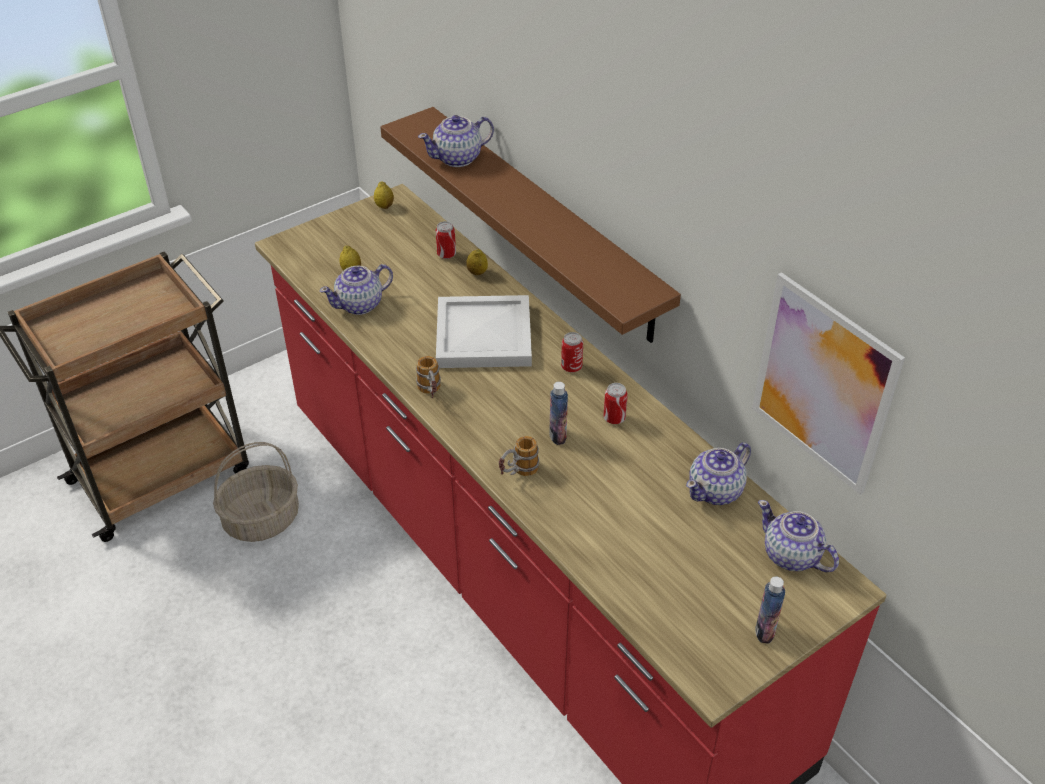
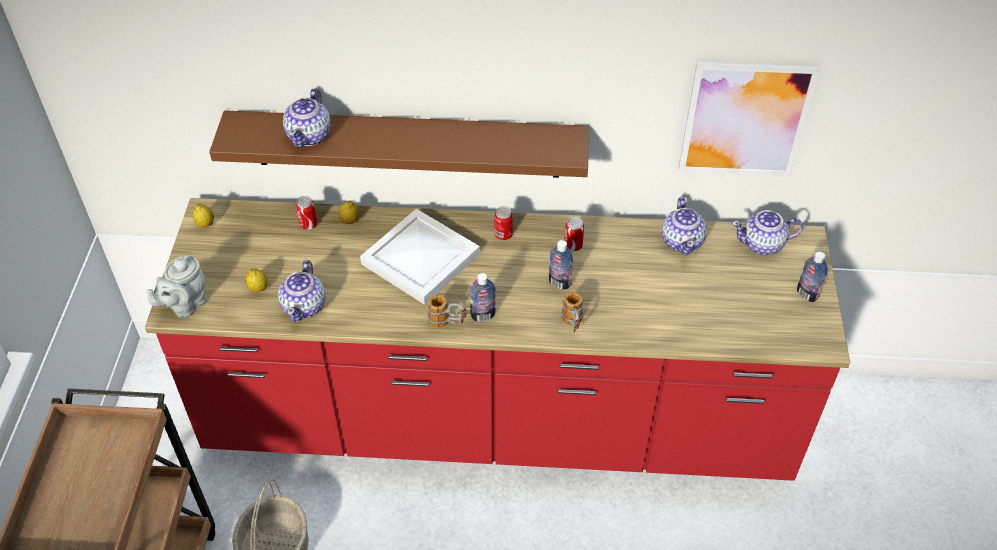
camera: 50 degrees left, 5 degrees up
none -> grey teapot [147,255,207,318]
none -> bottle [470,273,496,322]

